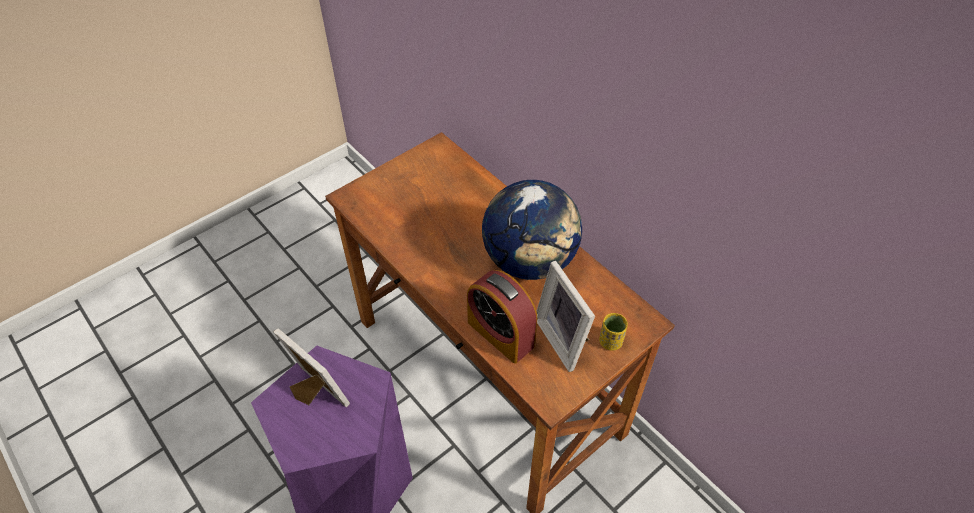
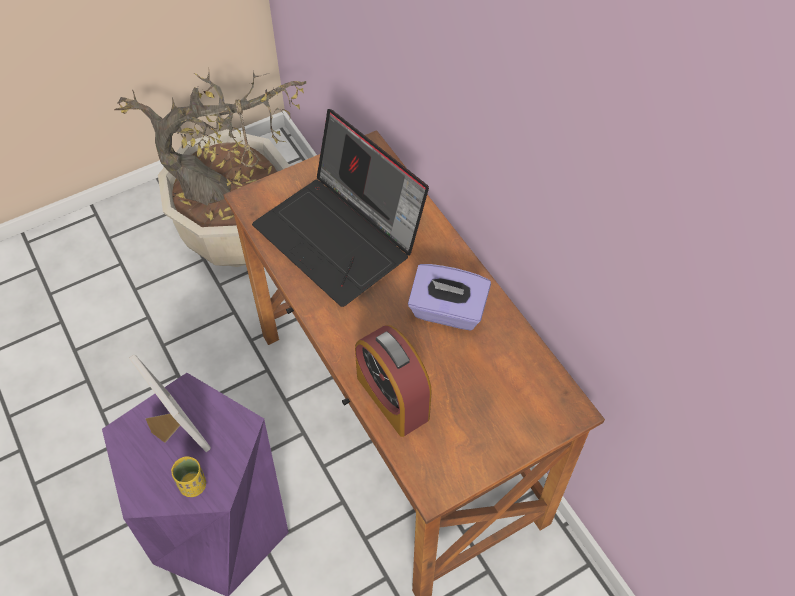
camera: 10 degrees right, 5 degrees up
globe [482,180,582,280] -> purple tissue box [408,264,491,331]
picture frame [537,261,595,372] -> none
yellow cup [599,313,628,351] -> yellow cup moved to [171,456,206,497]
none -> potted plant [114,66,306,267]
none -> laptop [252,109,429,307]

